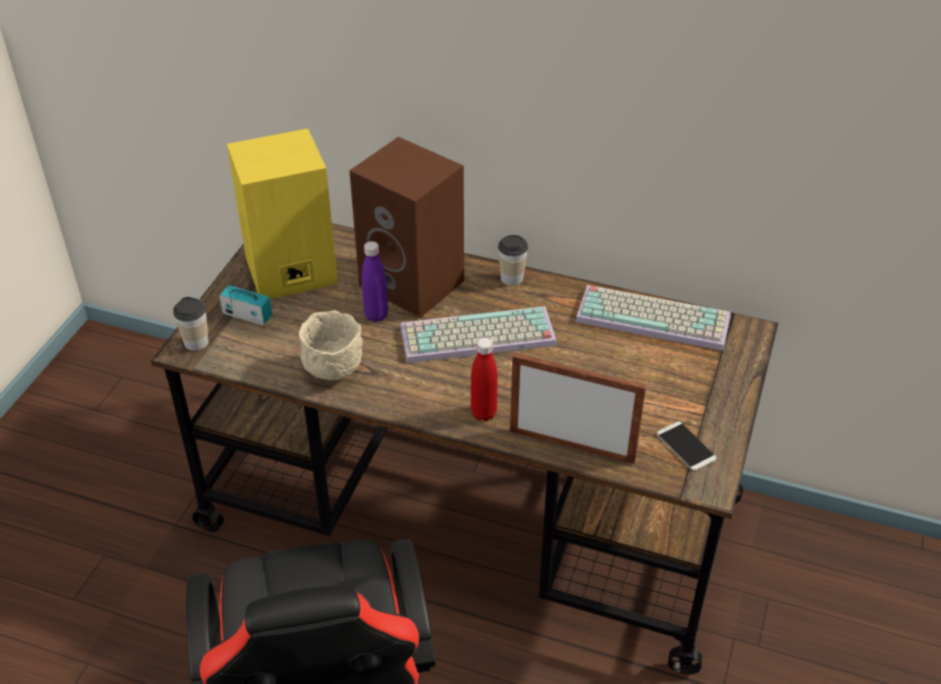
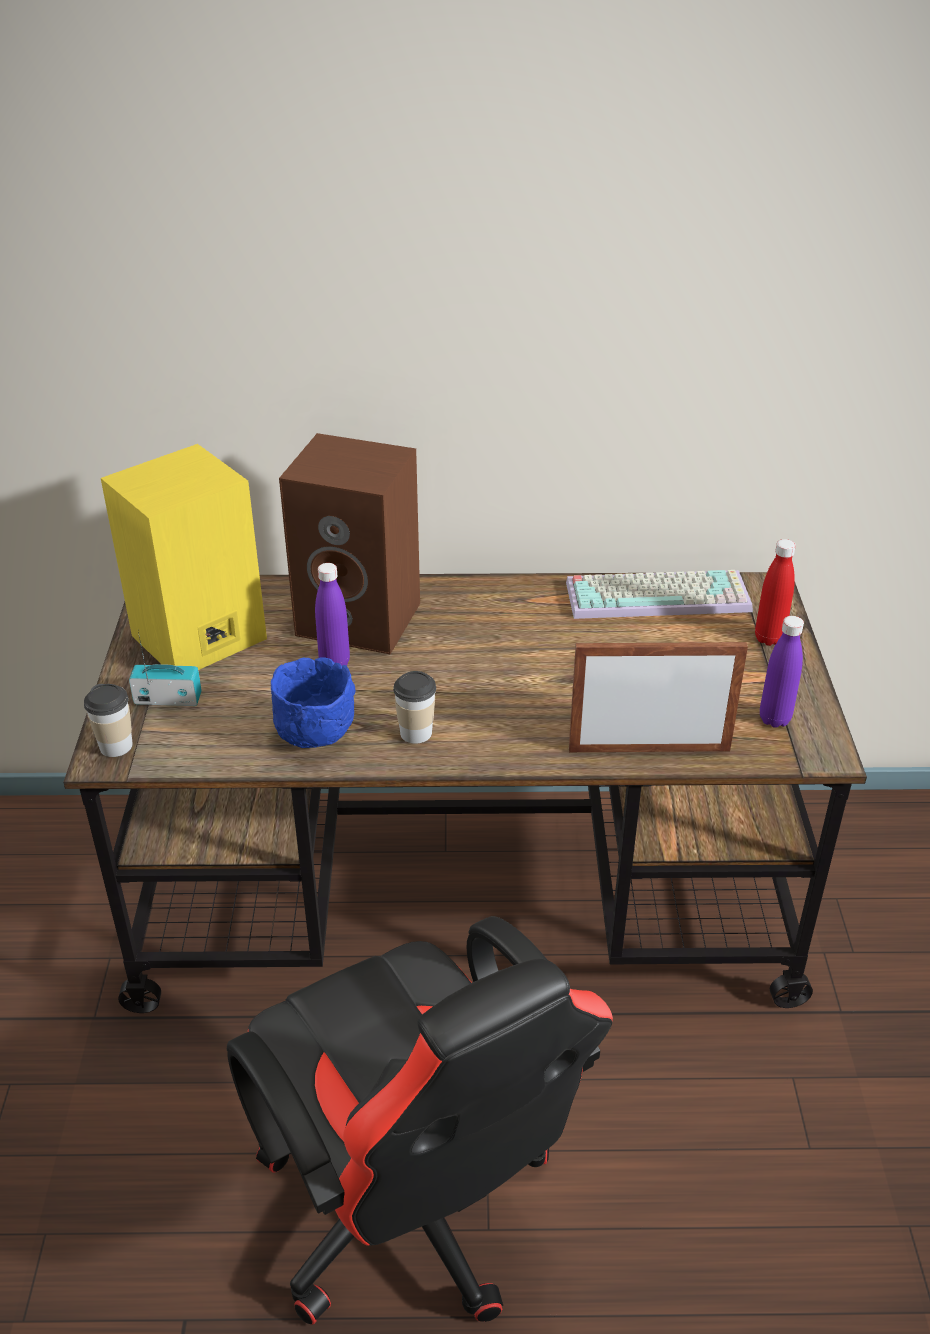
camera: 20 degrees left, 5 degrees down
beige bowl [299,310,363,380] -> blue bowl [271,657,356,748]
keyboard [400,306,557,363] -> none
red bottle [471,337,498,421] -> red bottle moved to [755,539,796,646]
cup [498,235,528,286] -> cup moved to [393,671,436,744]
phone [657,421,716,471] -> purple bottle [760,616,804,728]

